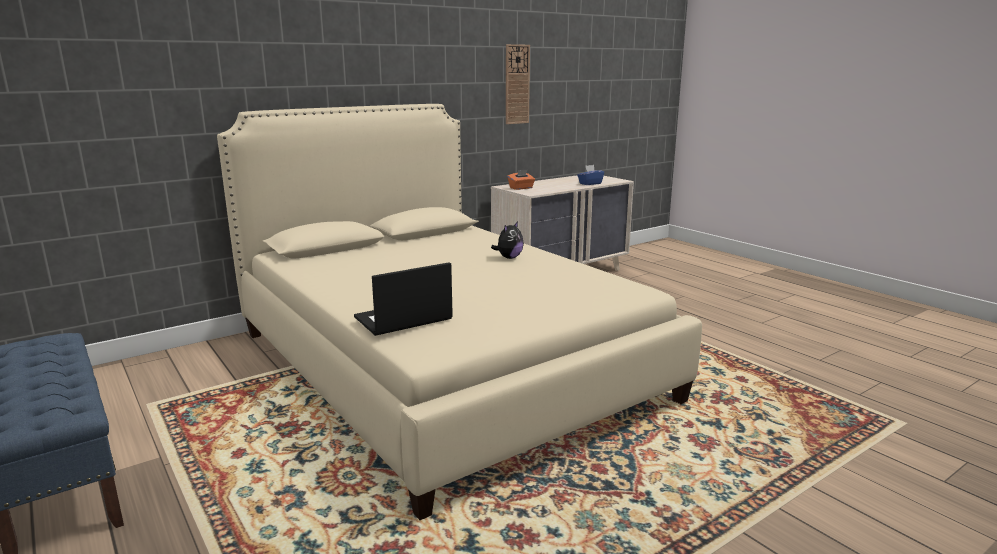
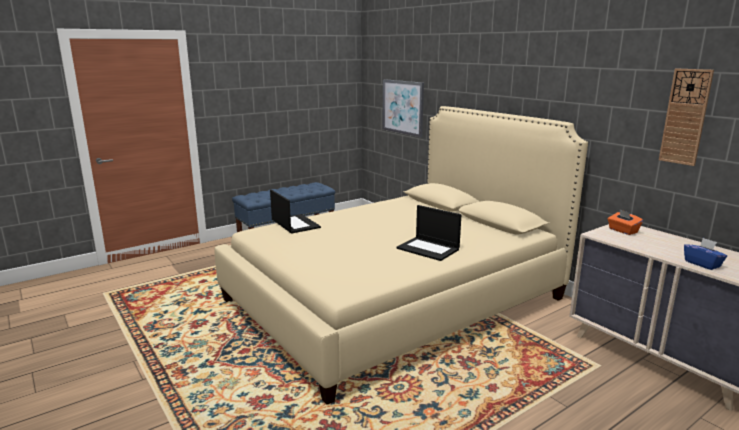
camera: 90 degrees right, 0 degrees up
plush toy [491,221,524,259] -> laptop [397,205,461,261]
none -> picture [382,79,424,137]

